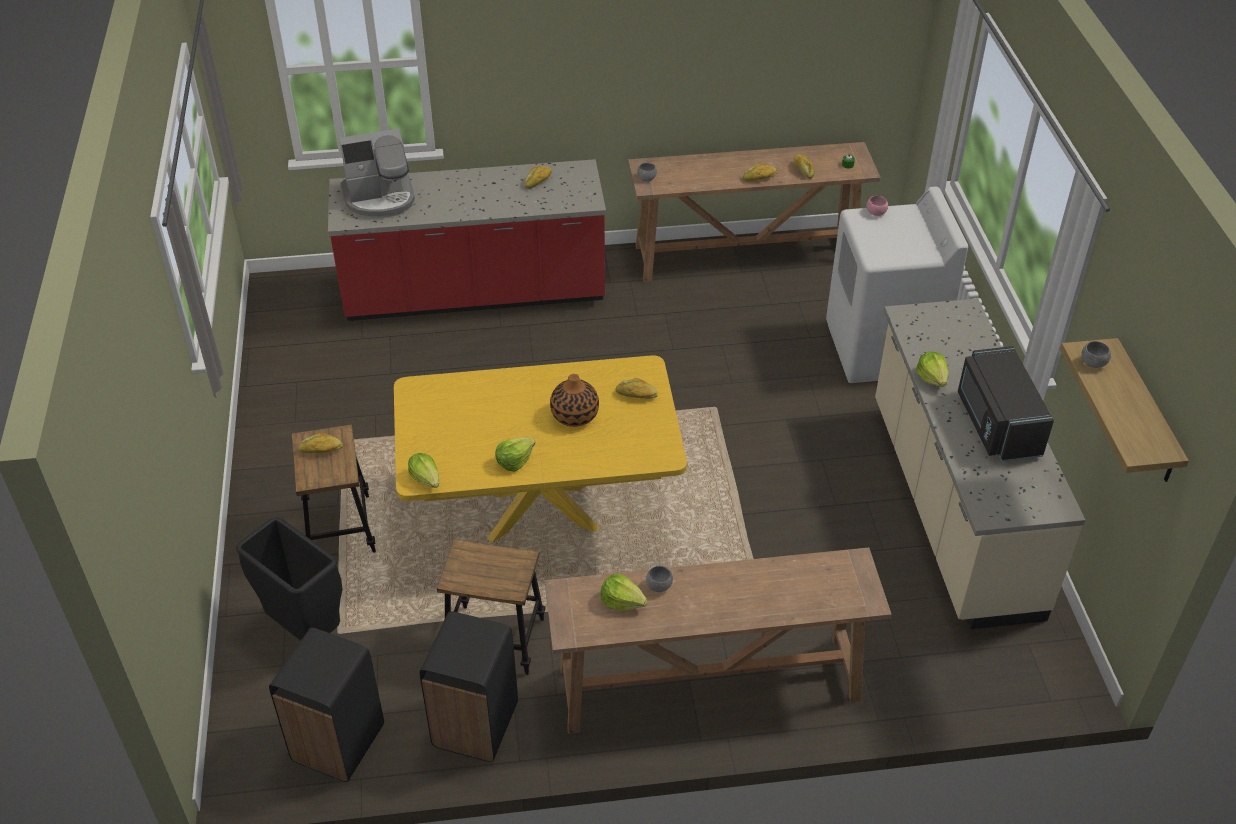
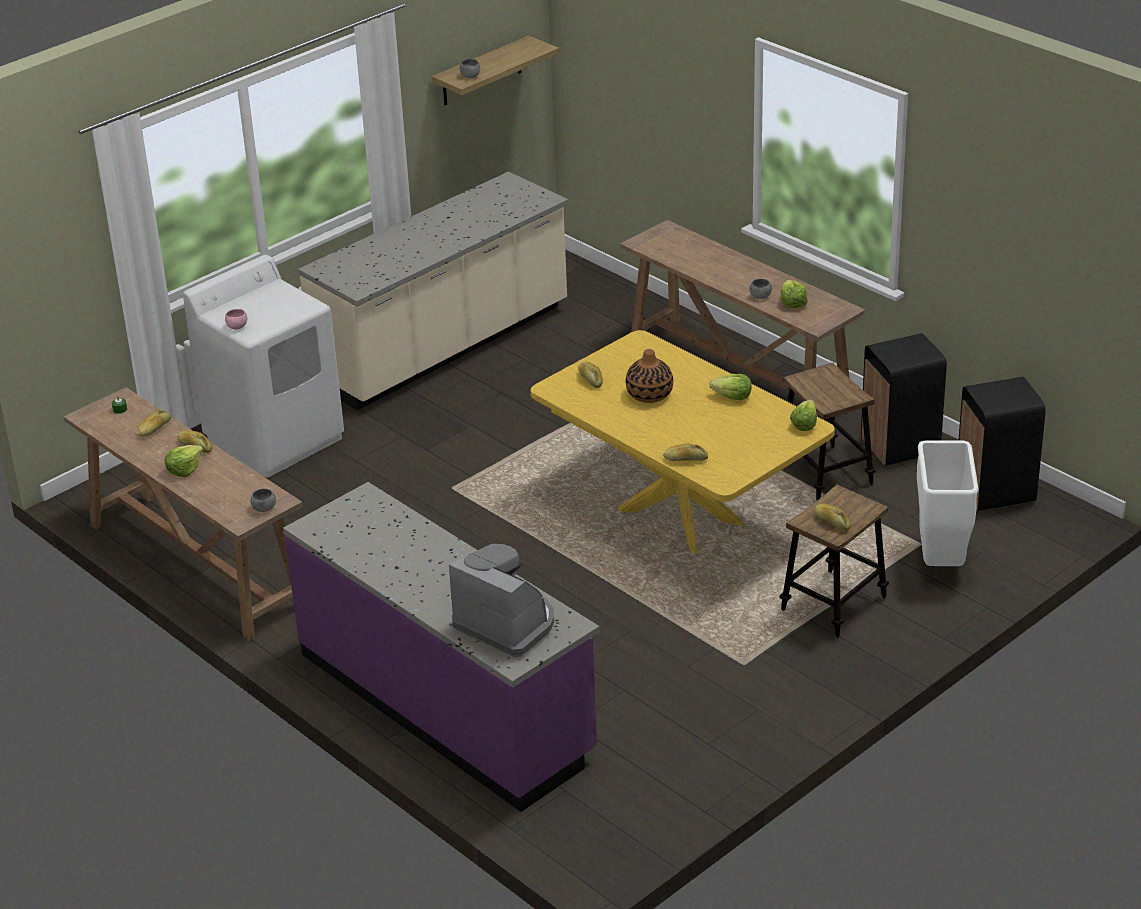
camera: 125 degrees left, 10 degrees down
black trash can [236,517,343,641] -> white trash can [917,440,979,566]
red counter [328,159,606,321] -> purple counter [283,482,599,812]
bread [524,166,552,189] -> bread moved to [663,444,708,461]
lettuce [916,352,949,387] -> lettuce moved to [165,445,203,477]
black microwave [958,346,1054,462] -> none

